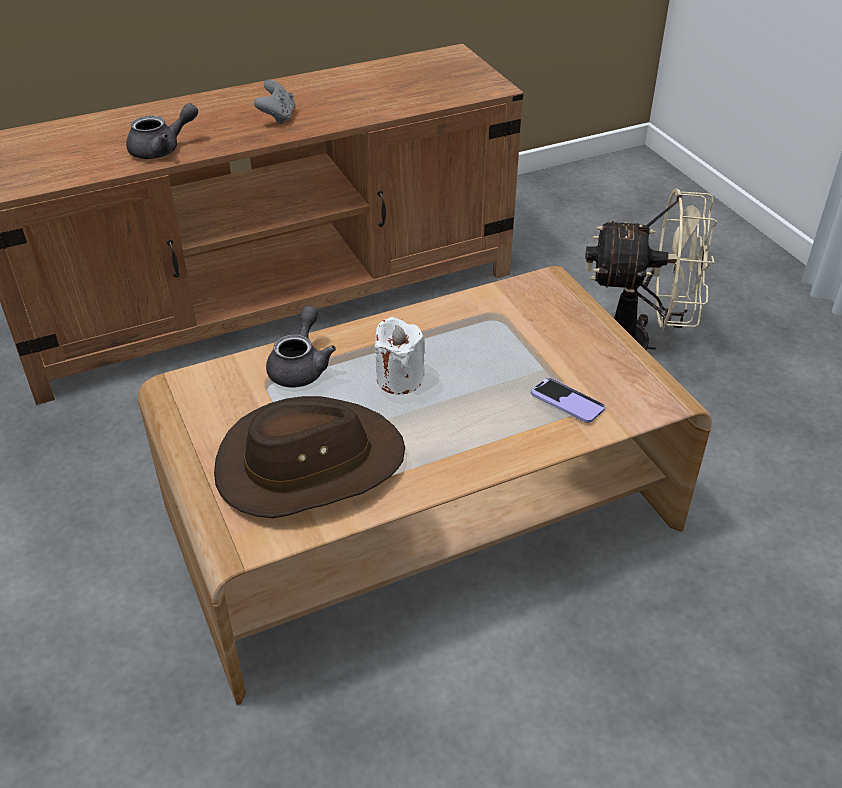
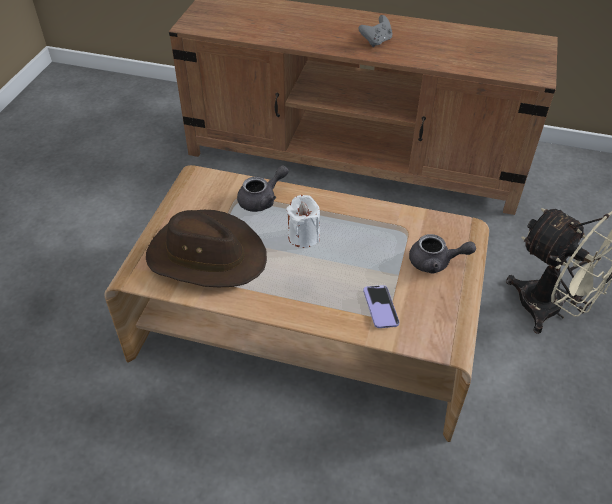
camera: 40 degrees right, 5 degrees up
grey teapot [126,103,198,159] -> grey teapot moved to [409,234,476,274]

